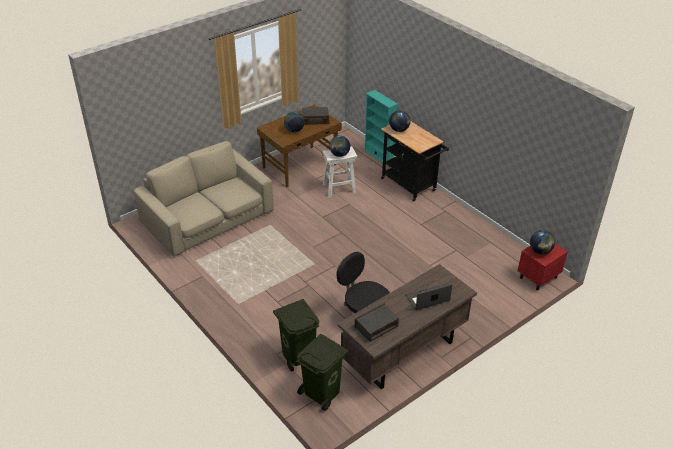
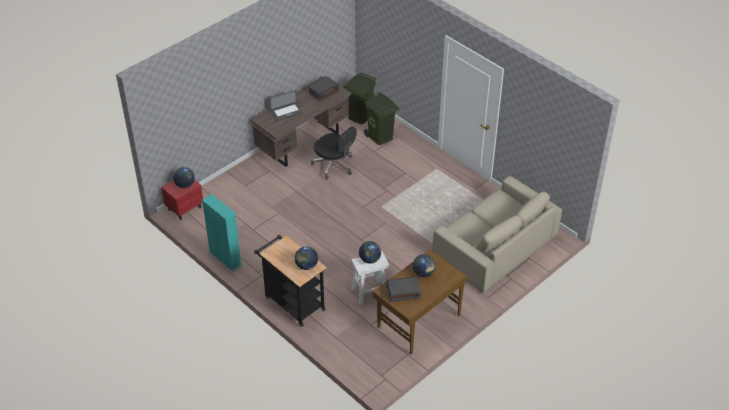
camera: 175 degrees right, 5 degrees up
turquoise bookcase [364,90,398,165] -> turquoise bookcase moved to [202,194,242,271]

